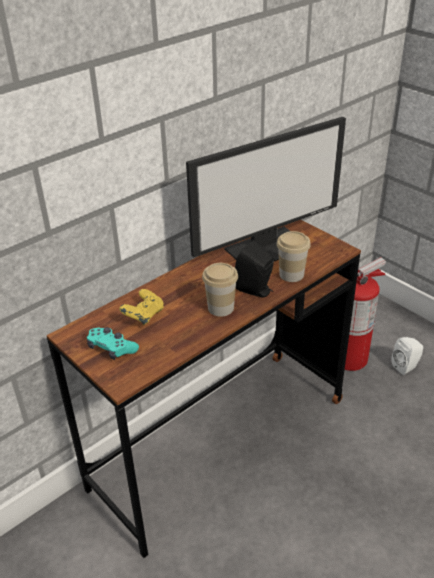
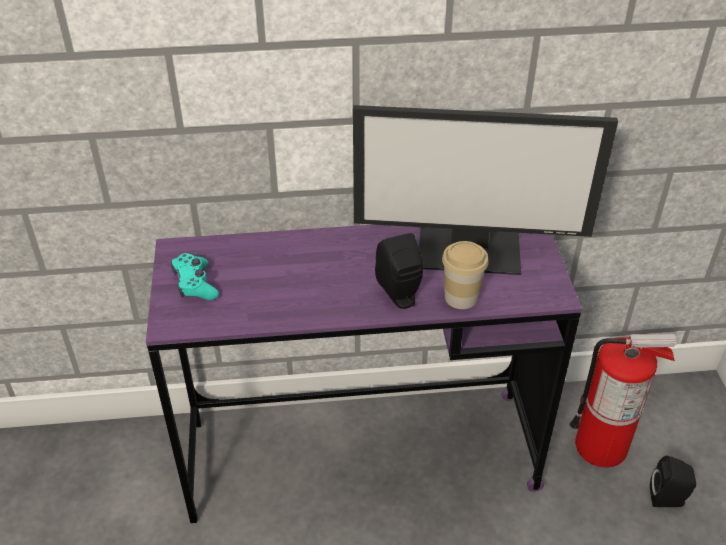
camera: 35 degrees right, 5 degrees up
brown desk [47,220,361,558] -> purple desk [146,225,582,523]
yellow game controller [119,289,164,325] -> none
cup [202,263,238,317] -> none
white speaker [391,337,423,375] -> black speaker [650,456,696,507]

